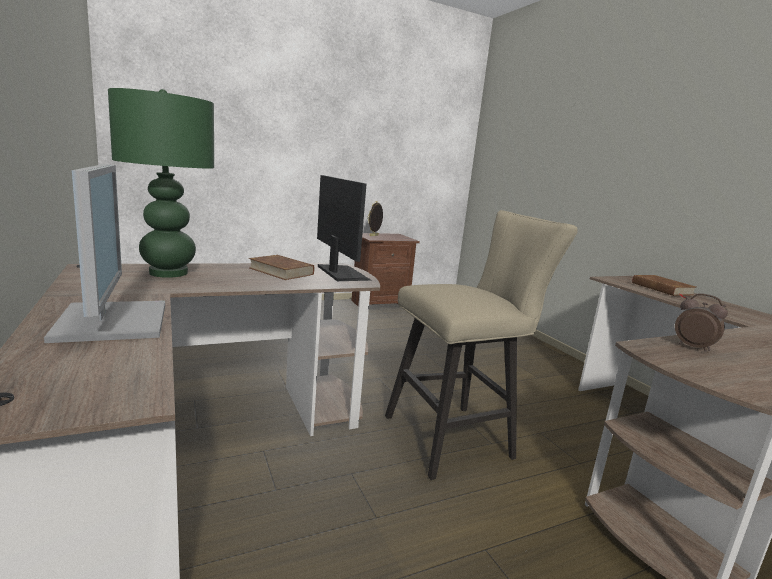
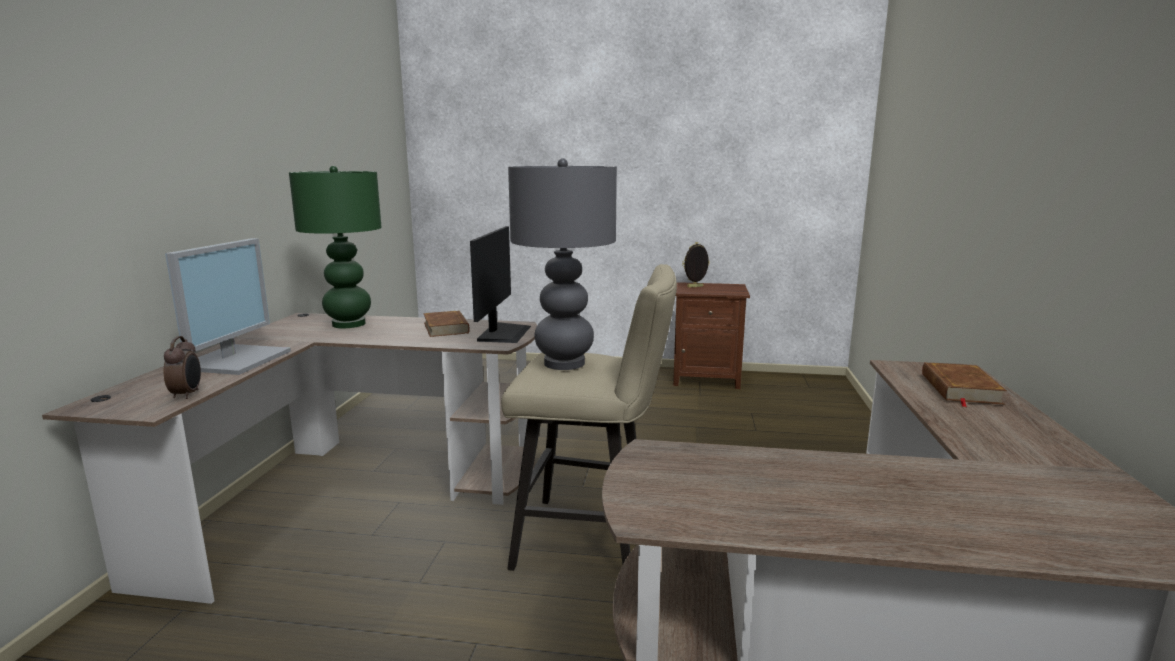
camera: 35 degrees right, 0 degrees up
alarm clock [675,294,728,352] -> alarm clock moved to [164,336,201,399]
none -> grey table lamp [508,158,617,370]

